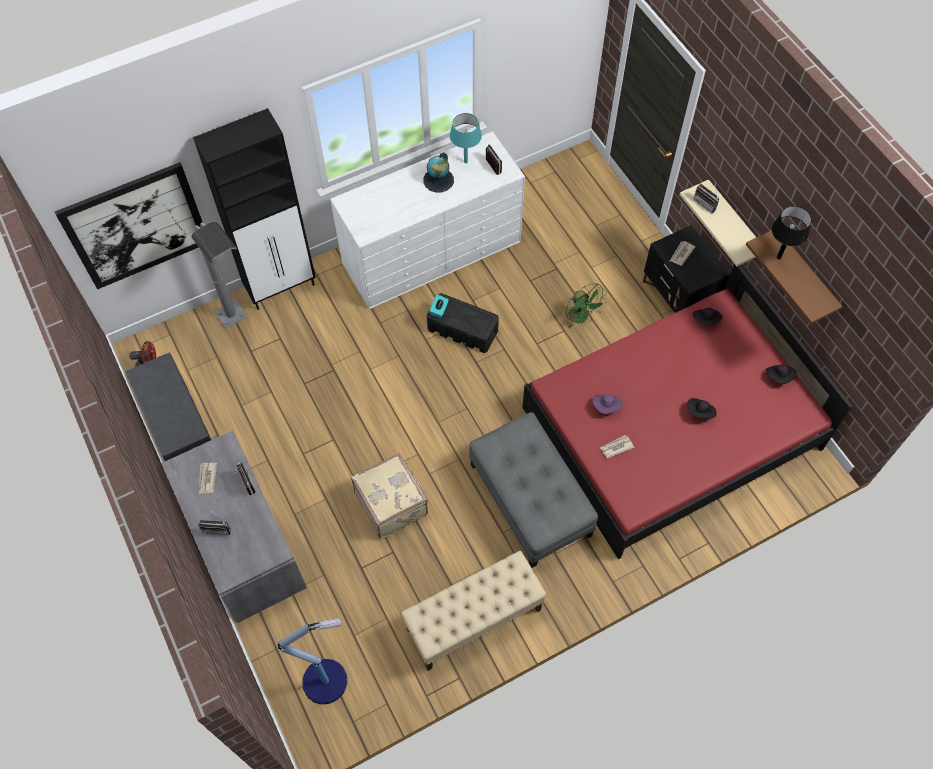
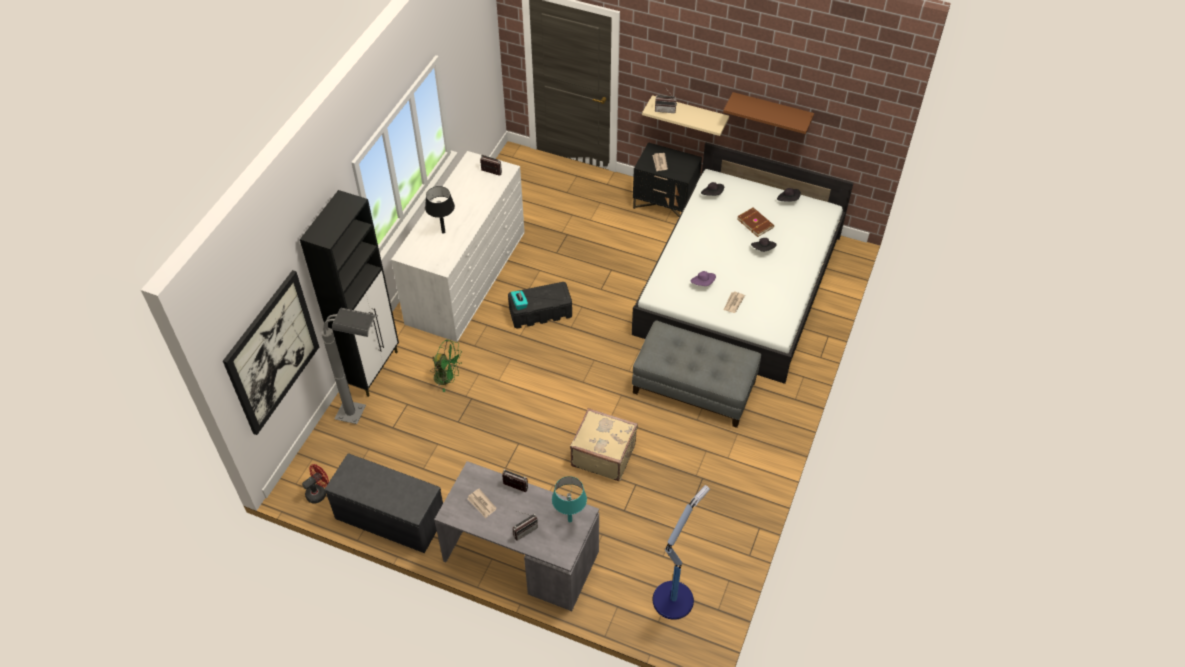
camera: 40 degrees left, 10 degrees down
beige bench [401,551,547,671] -> none
globe [423,152,454,193] -> none
turquoise table lamp [450,113,482,163] -> turquoise table lamp moved to [552,476,587,522]
red bed [522,264,853,559] -> white bed [632,143,853,384]
green fan [566,283,607,329] -> green fan moved to [431,339,462,392]
black table lamp [772,206,811,259] -> black table lamp moved to [425,186,455,234]
none -> brown book [737,207,774,237]

